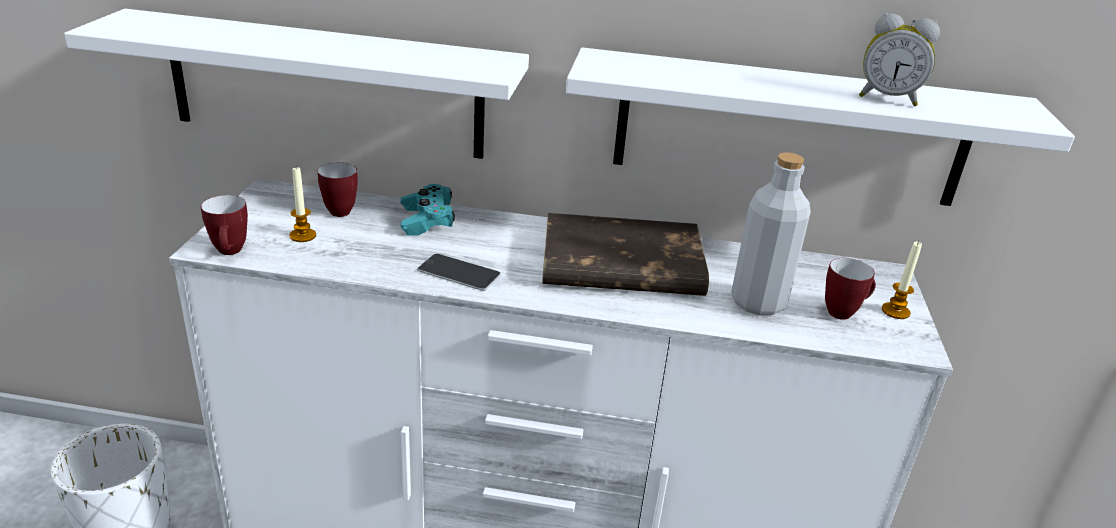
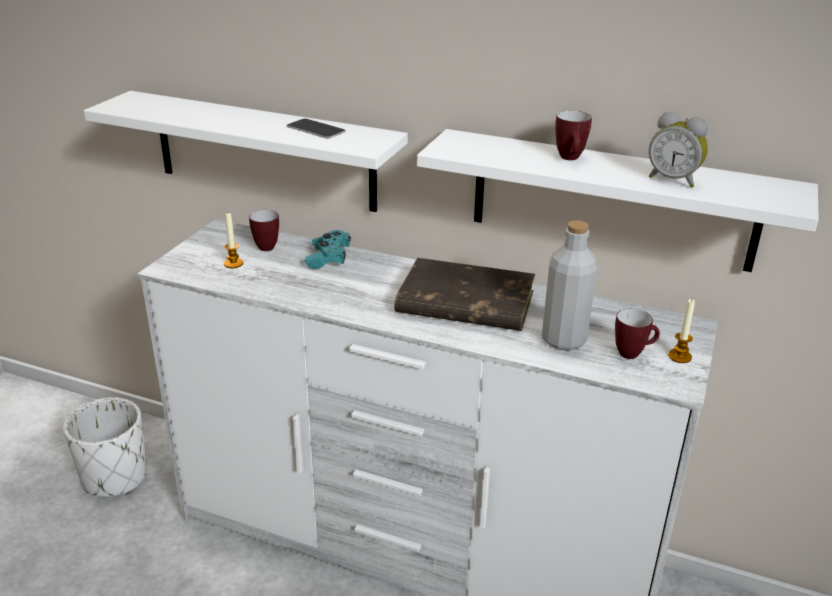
camera: 15 degrees right, 0 degrees up
mug [201,195,248,255] -> mug moved to [555,111,592,160]
phone [417,254,501,291] -> phone moved to [287,118,346,139]

